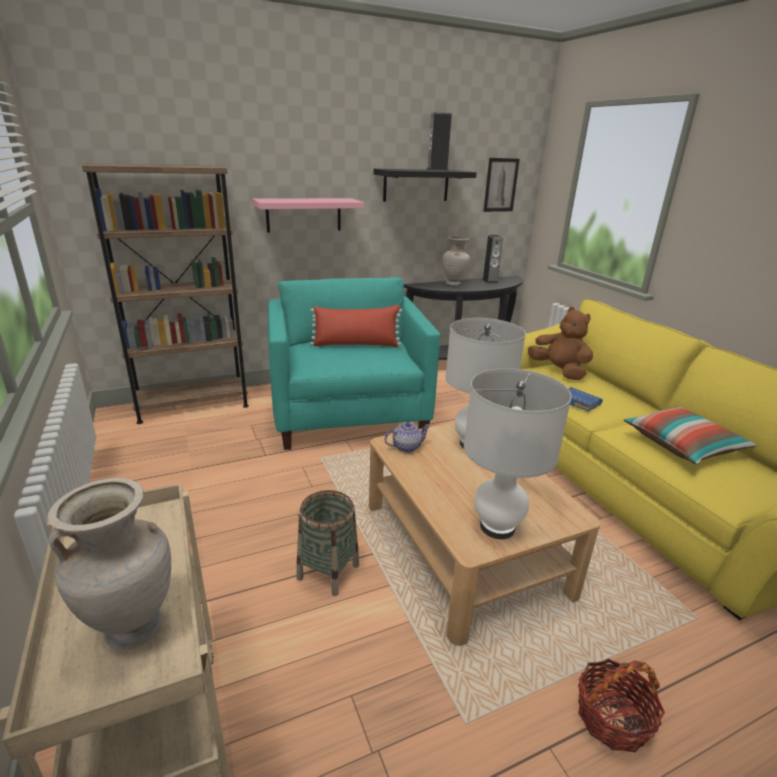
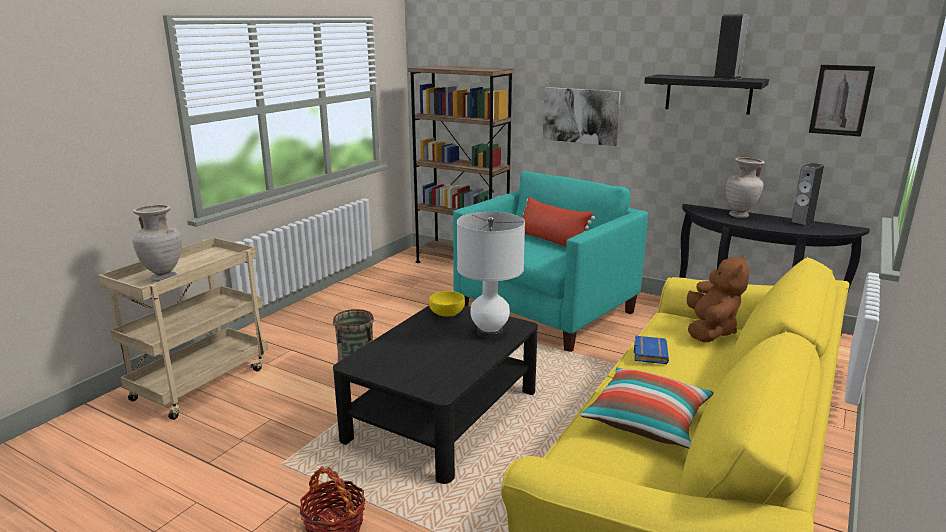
camera: 55 degrees right, 5 degrees down
pink shelf [252,198,364,233] -> picture [543,87,621,146]
beige coffee table [369,422,600,646] -> black coffee table [333,306,538,484]
teapot [384,422,431,452] -> yellow bowl [429,291,465,317]
white table lamp [464,368,572,539] -> none

